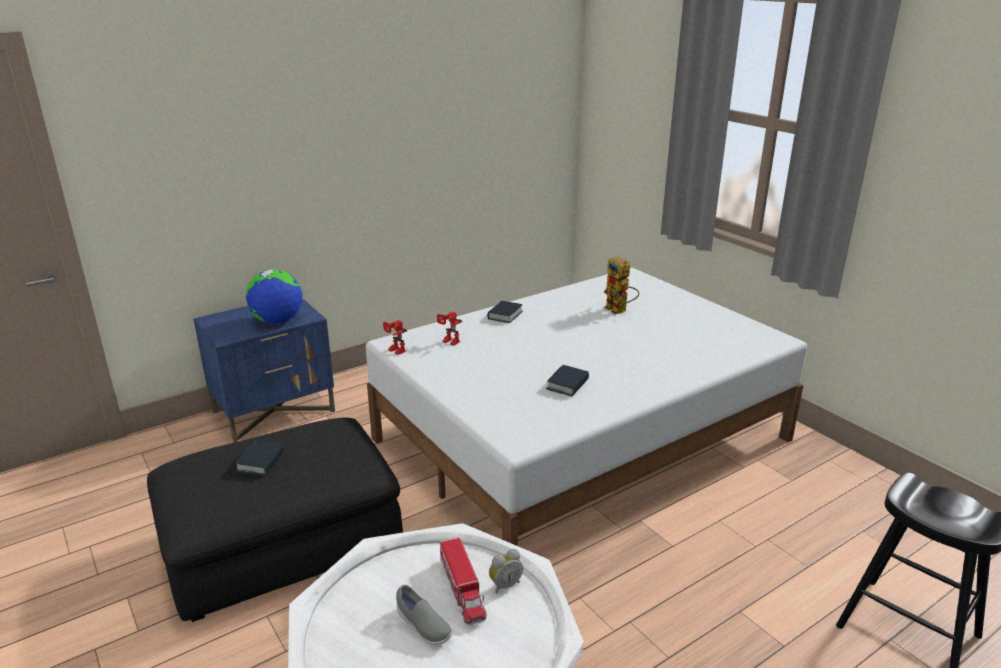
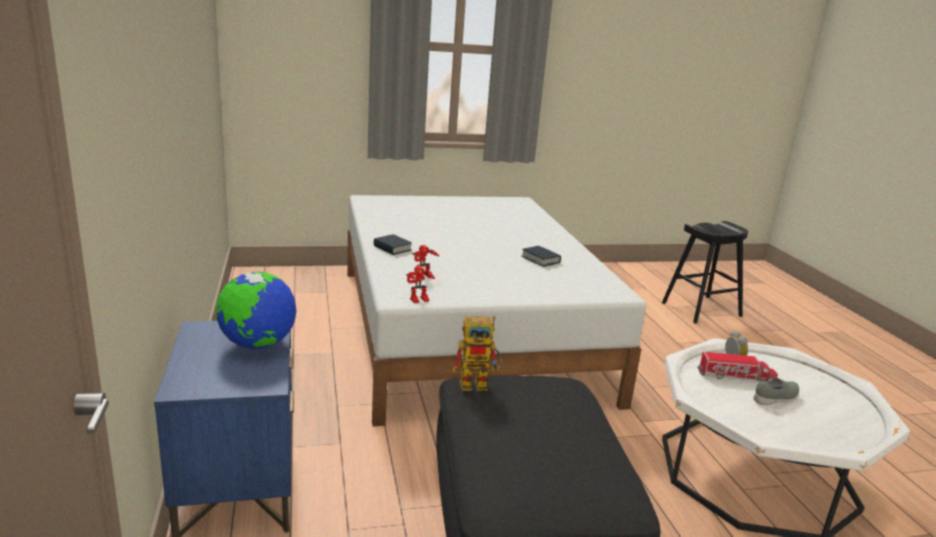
camera: 70 degrees left, 5 degrees down
book [235,440,284,476] -> none
toy robot [604,257,639,315] -> toy robot moved to [452,316,501,391]

